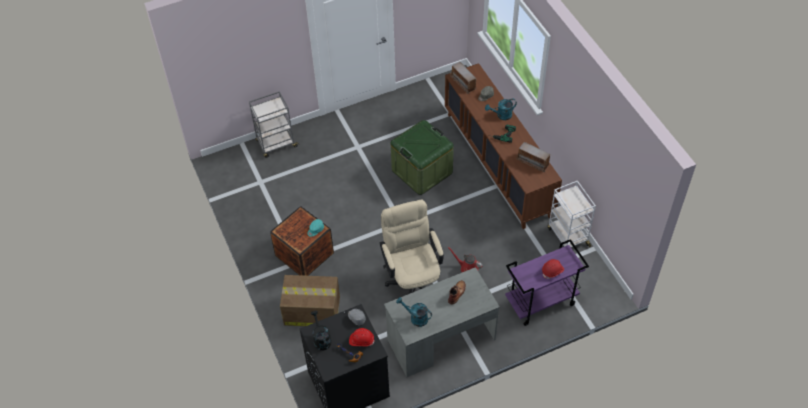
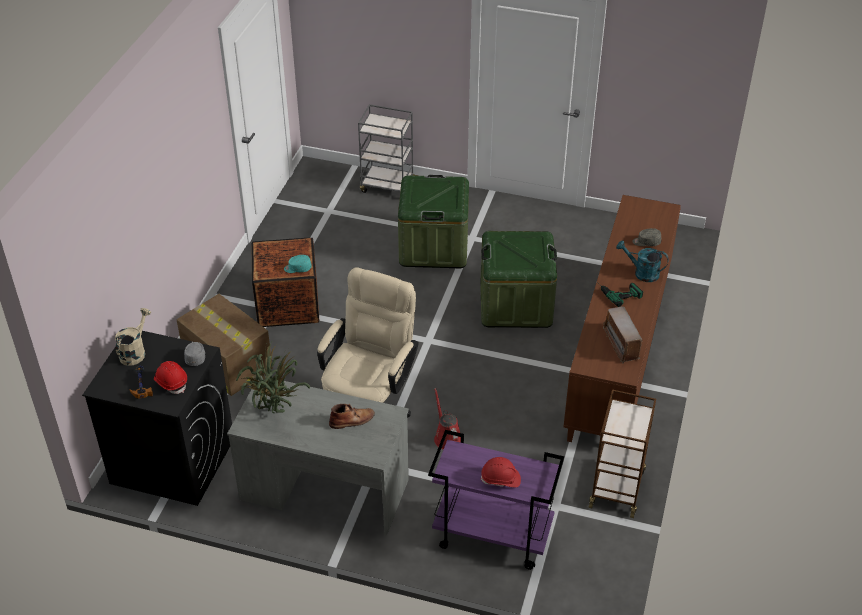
camera: 40 degrees right, 10 degrees down
black watering can [311,311,331,350] -> beige watering can [115,308,151,366]
turquoise watering can [396,297,432,327] -> potted plant [236,340,310,413]
radio [450,62,476,94] -> none
white cart [548,181,596,247] -> brown cart [589,389,656,518]
none -> green storage box [398,175,469,268]

